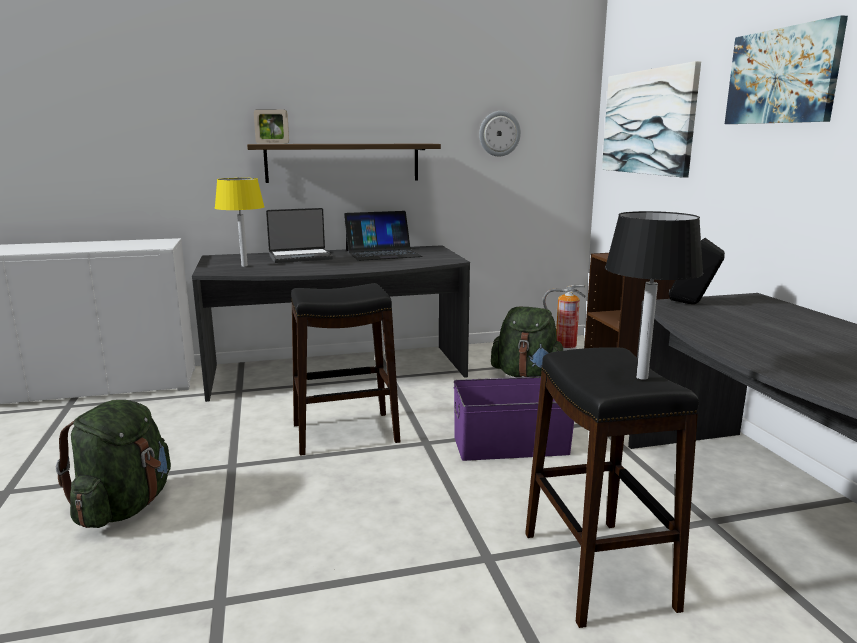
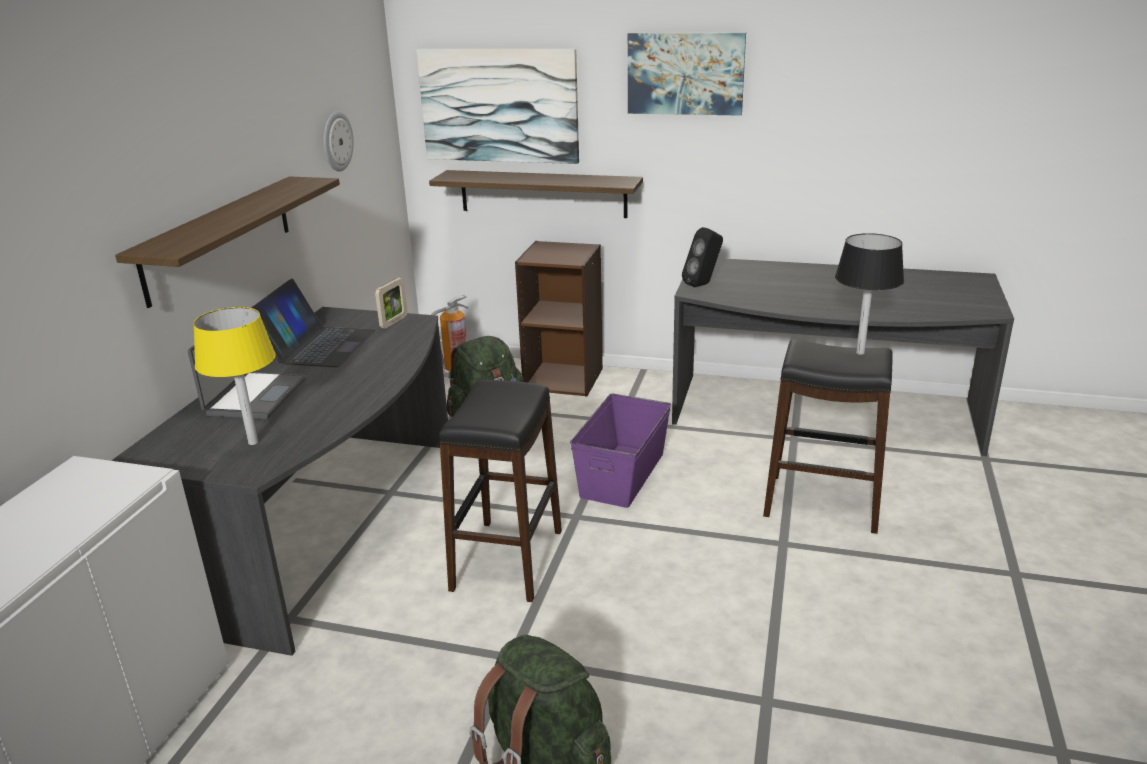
camera: 60 degrees left, 10 degrees up
picture frame [254,109,289,144] -> picture frame moved to [375,278,408,329]
none -> shelf [429,170,643,218]

